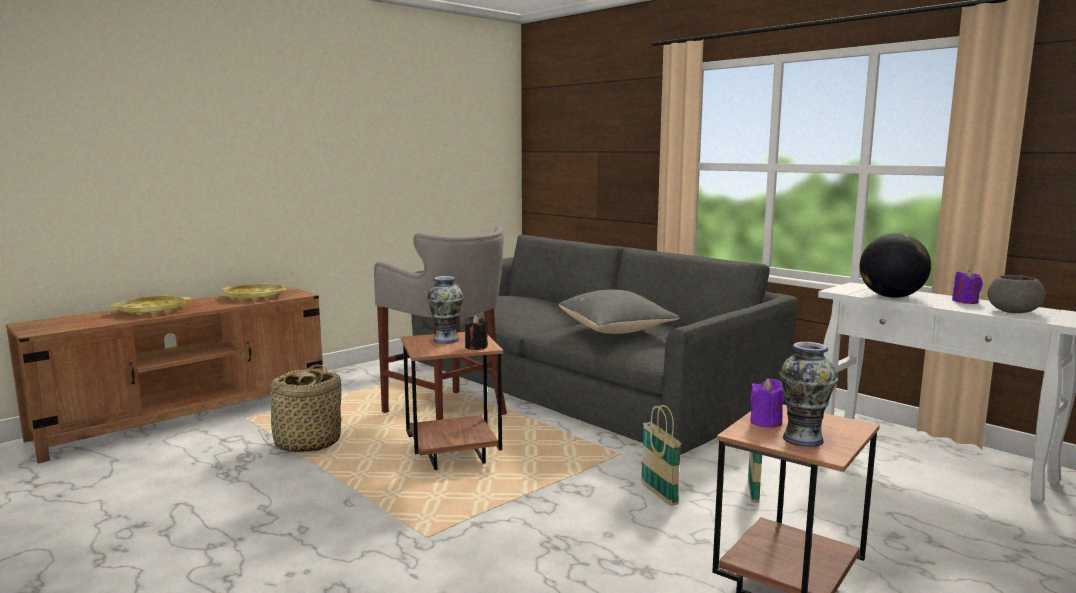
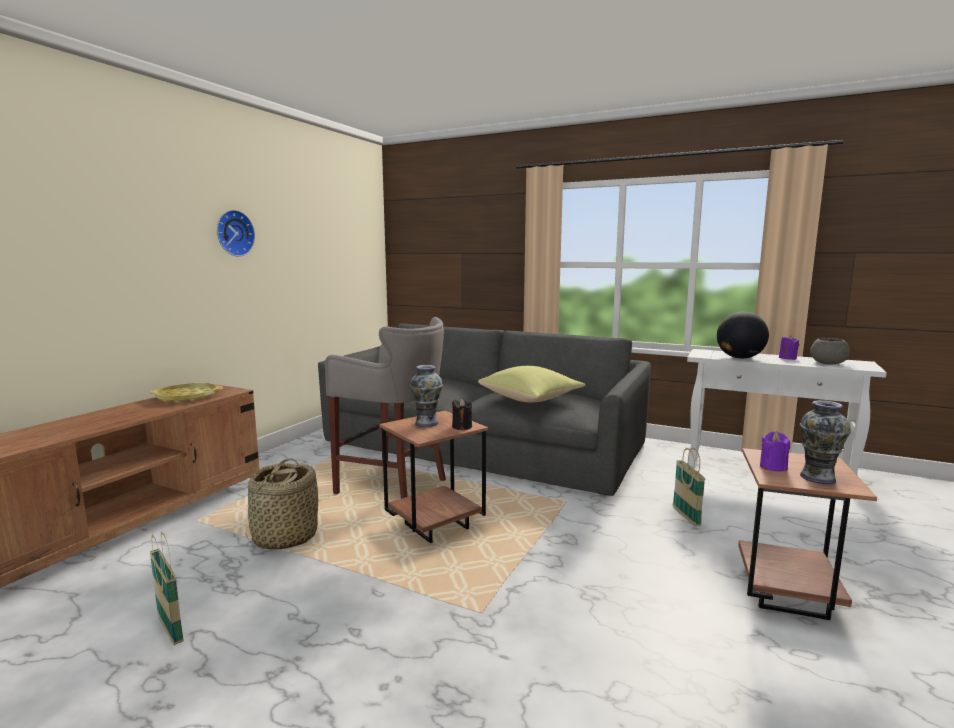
camera: 20 degrees left, 0 degrees up
yellow tray [111,296,191,315] -> none
grey pillow [559,289,680,334] -> yellow pillow [478,366,585,402]
basket [641,405,681,506] -> basket moved to [150,532,184,645]
none -> wall clock [217,210,255,256]

